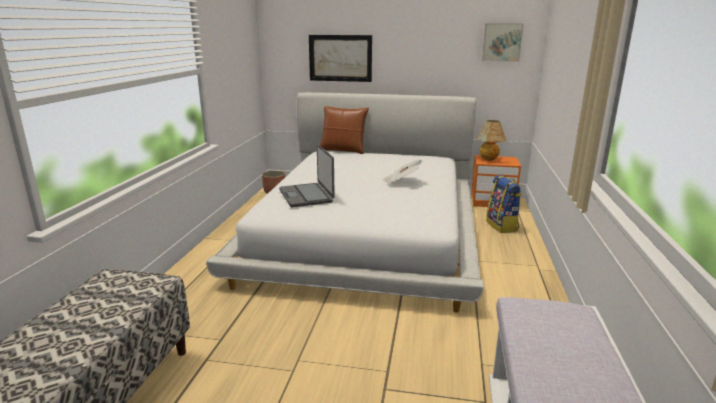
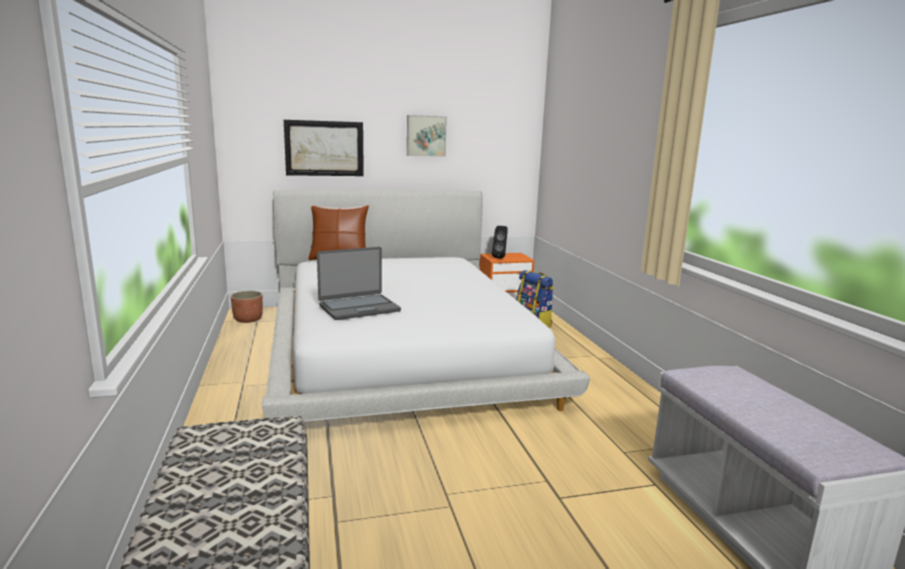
camera: 25 degrees left, 5 degrees down
laptop [279,144,335,207] -> laptop turned 75 degrees counterclockwise [317,247,401,320]
newspaper [382,160,423,184] -> none
table lamp [477,120,506,161] -> black speaker [492,226,508,258]
picture [482,23,524,62] -> picture moved to [407,115,447,157]

